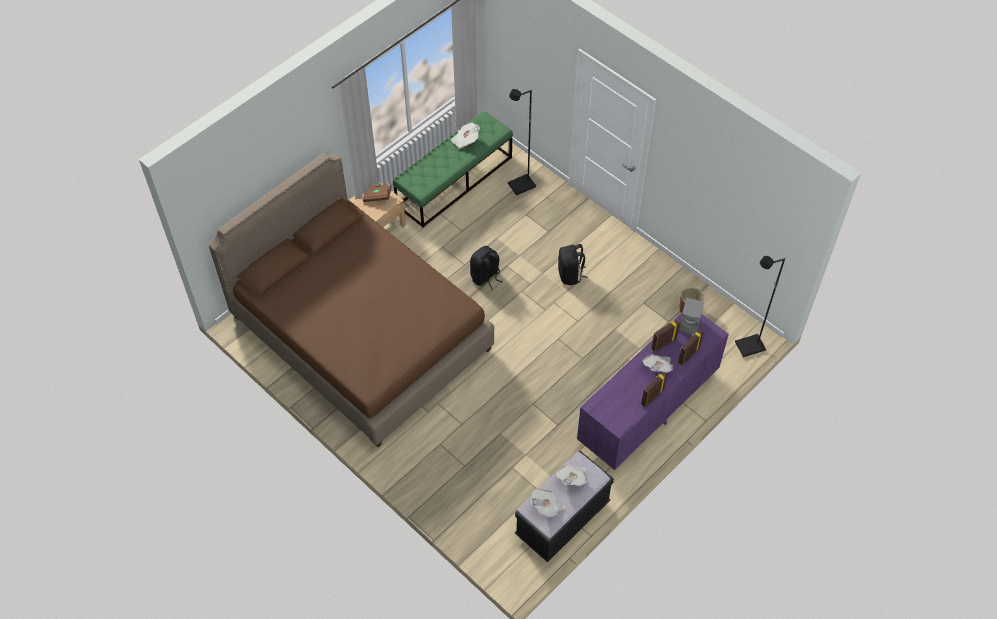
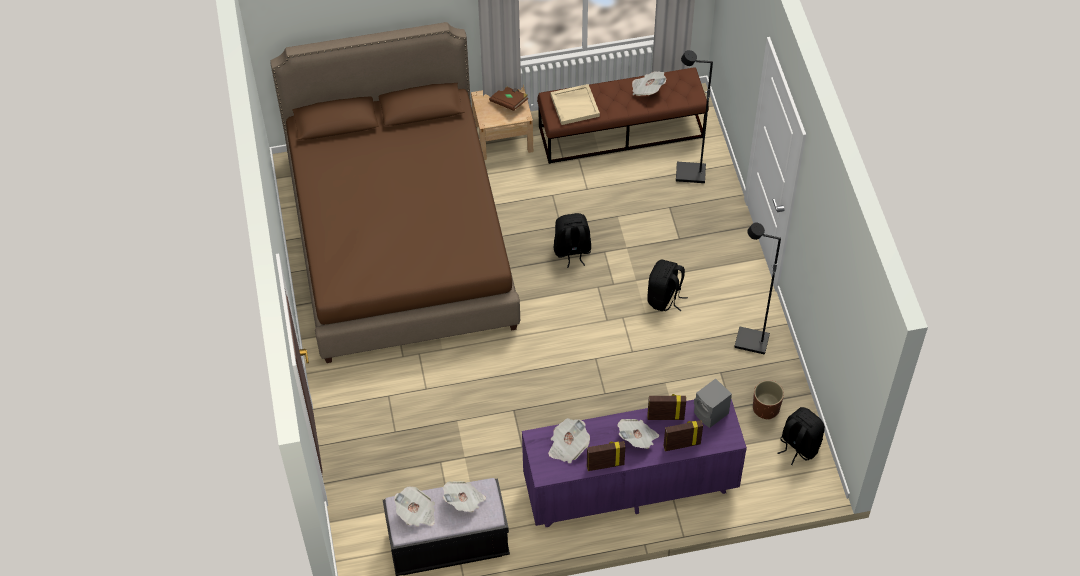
camera: 35 degrees right, 0 degrees up
green bench [393,111,513,227] -> brown bench [537,67,709,164]
black floor lamp [735,256,785,357] -> black floor lamp moved to [734,223,781,354]
none -> newspaper [548,418,590,464]
none -> beige tray [551,84,600,125]
none -> black backpack [778,407,825,465]

